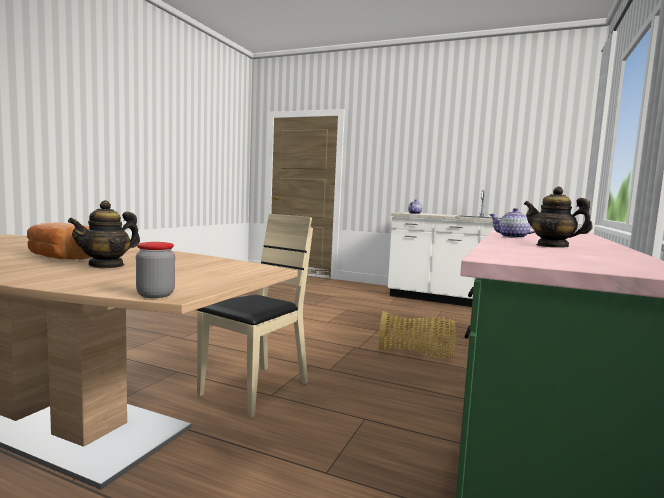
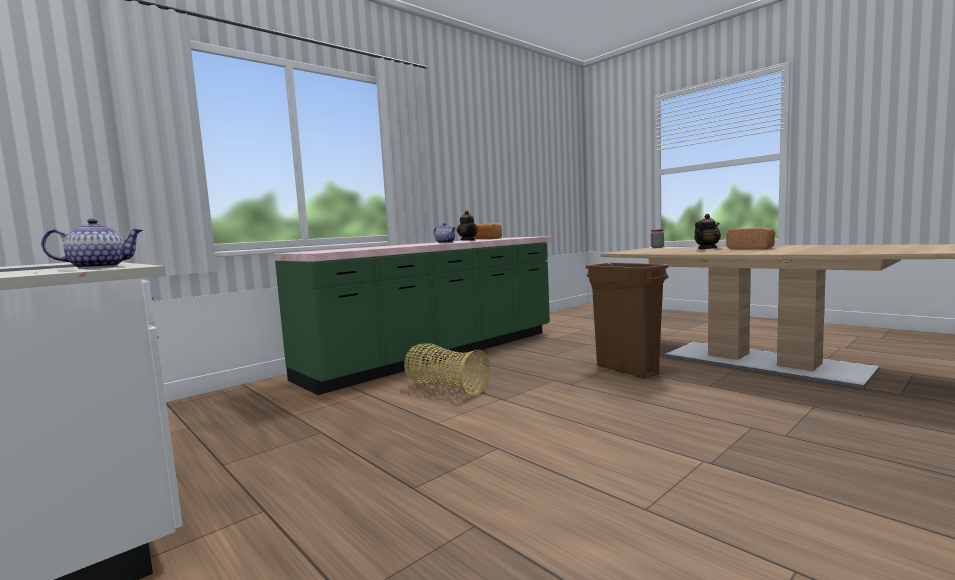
camera: 155 degrees left, 0 degrees up
beige chair [197,214,313,418] -> brown trash can [586,262,668,379]
none -> bread [474,223,502,239]

